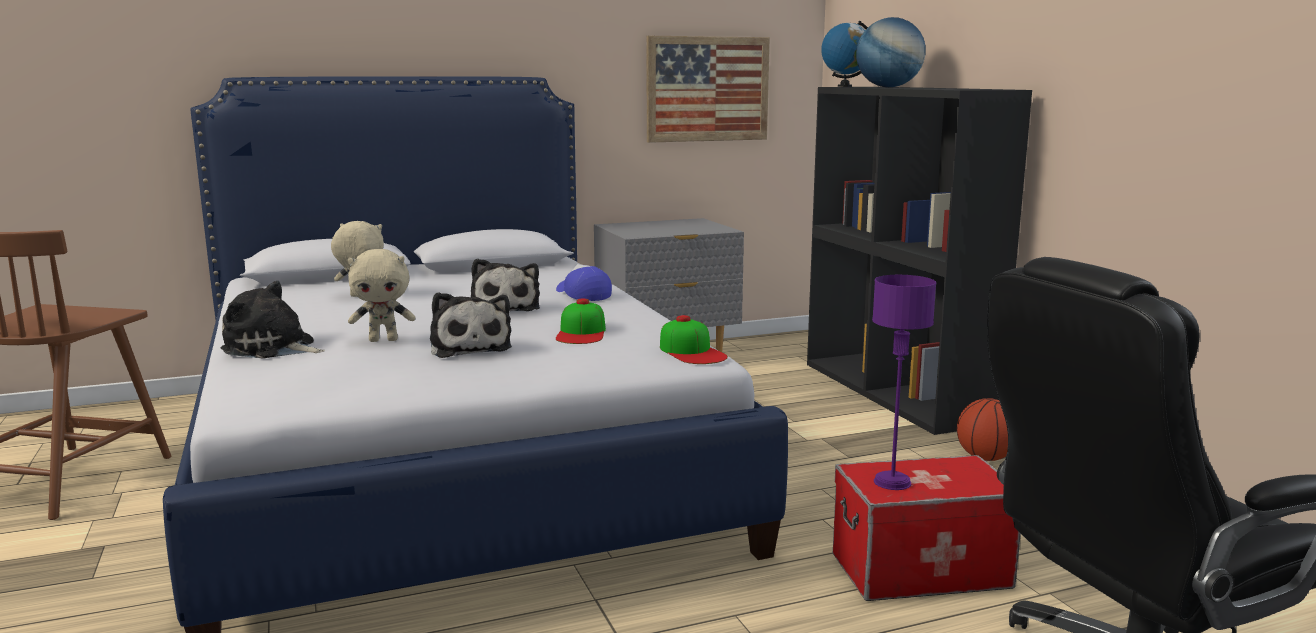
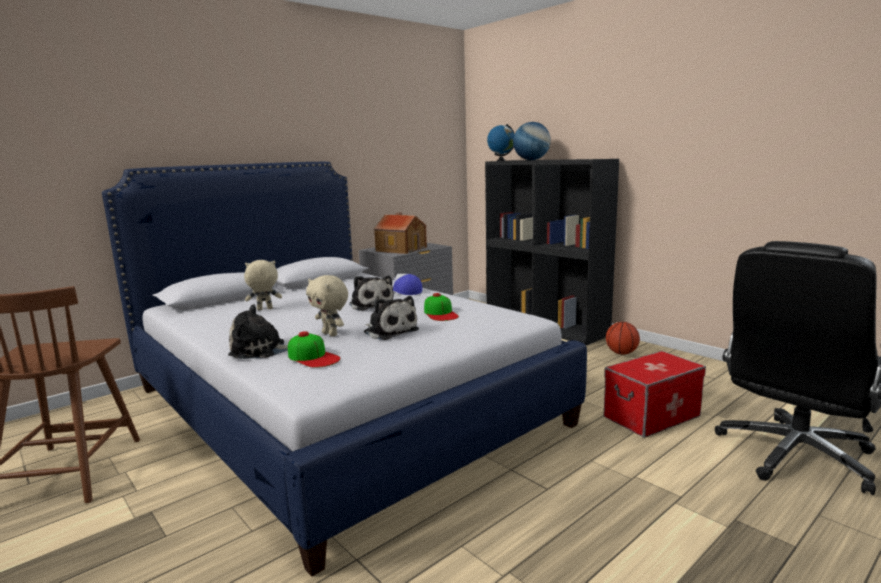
camera: 20 degrees left, 0 degrees up
beige plush toy [348,249,415,342] -> beige plush toy turned 75 degrees clockwise [306,275,348,337]
picture [646,36,770,143] -> none
cap [660,315,728,364] -> cap moved to [288,331,340,368]
purple table lamp [872,275,936,490] -> none
none -> toy house [374,213,427,254]

